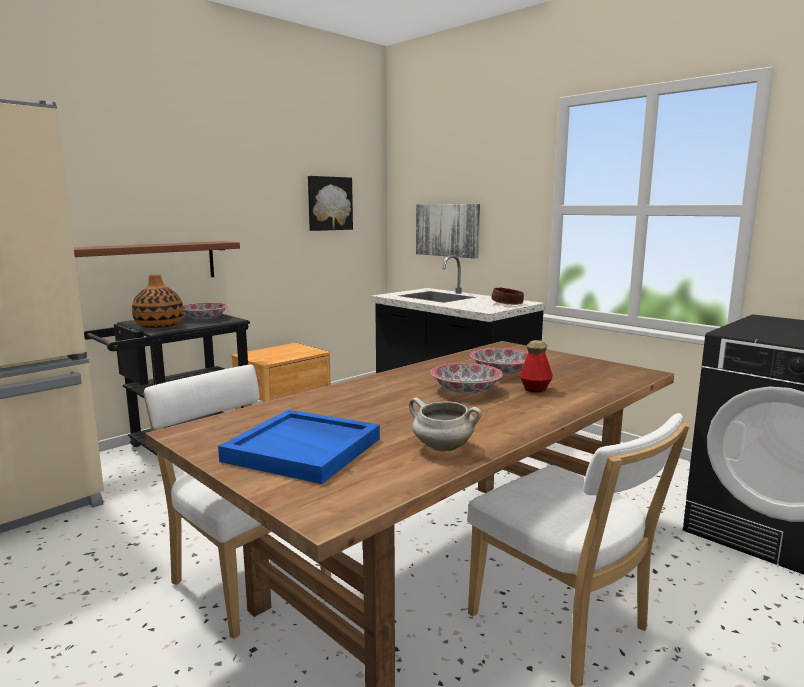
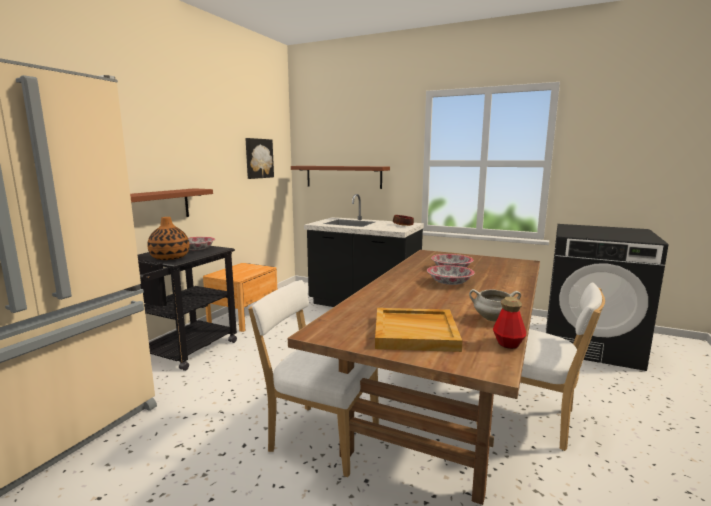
camera: 20 degrees left, 0 degrees up
blue tray [218,410,380,484] -> beige tray [375,308,462,352]
picture [416,204,480,258] -> brown shelf [291,166,390,189]
bottle [519,340,553,393] -> bottle moved to [493,297,526,349]

